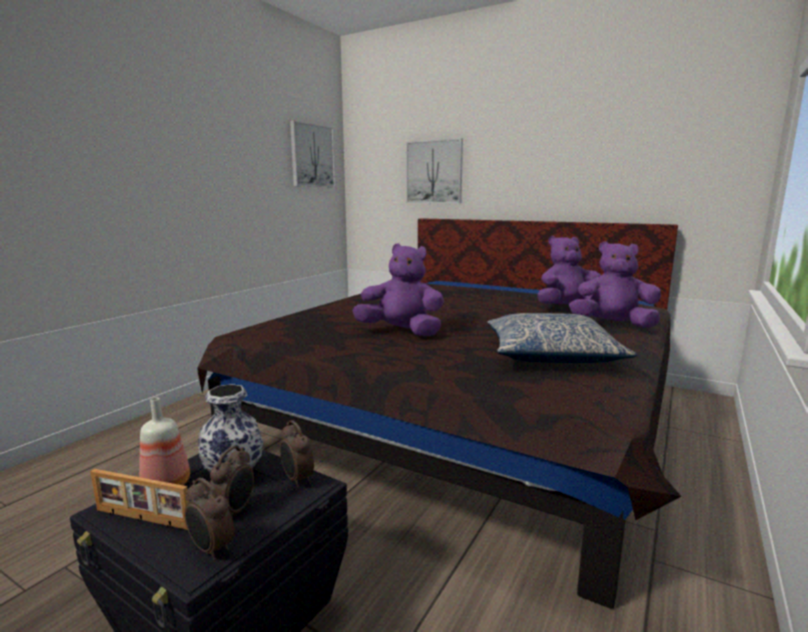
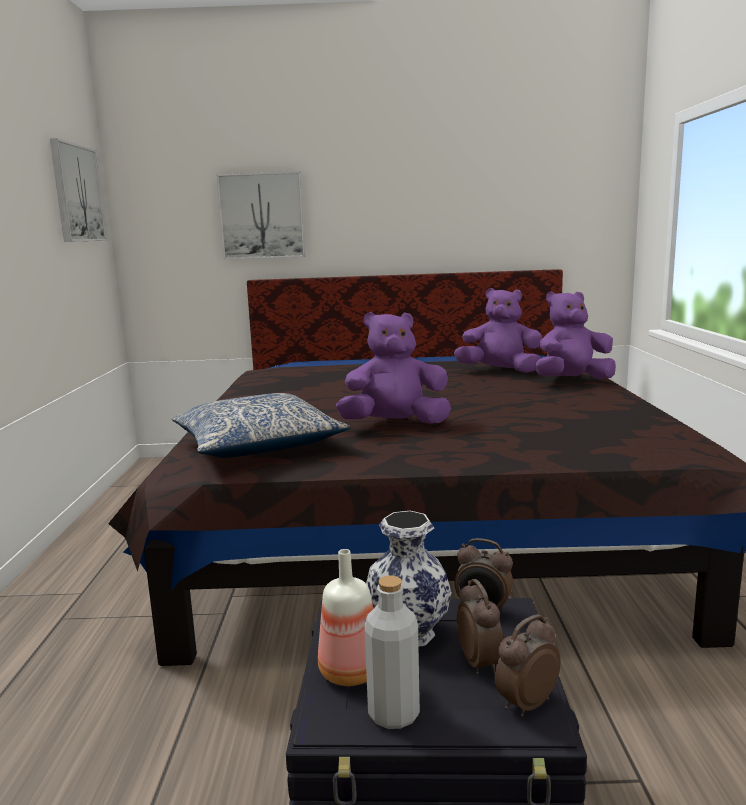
camera: 30 degrees left, 0 degrees up
picture frame [90,469,189,530] -> grey bottle [365,575,420,729]
alarm clock [185,478,234,561] -> alarm clock turned 135 degrees clockwise [495,614,561,717]
pillow [487,313,637,363] -> pillow moved to [172,393,350,458]
purple plush toy [538,236,601,304] -> purple plush toy turned 60 degrees clockwise [454,288,543,373]

